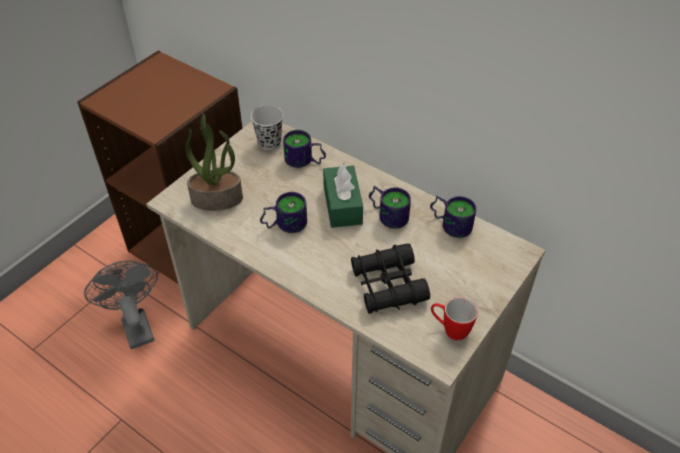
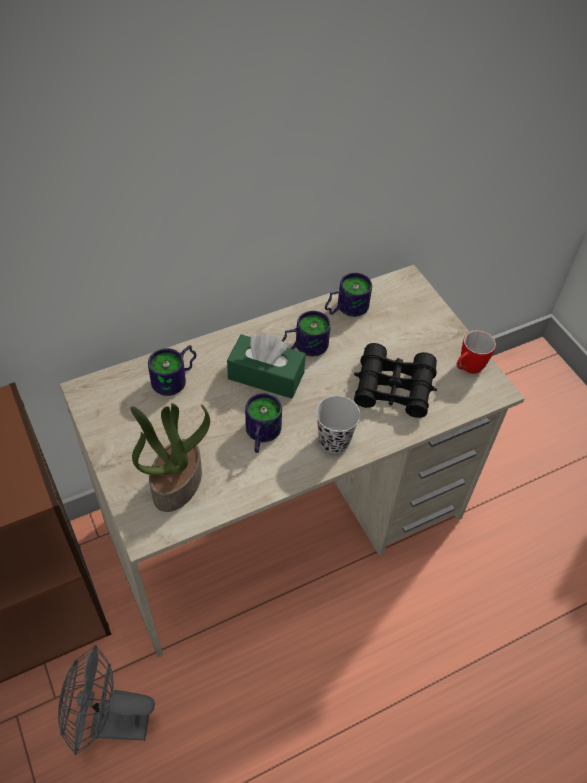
camera: 65 degrees left, 5 degrees up
black cup [251,105,283,150] -> black cup moved to [316,396,360,453]

